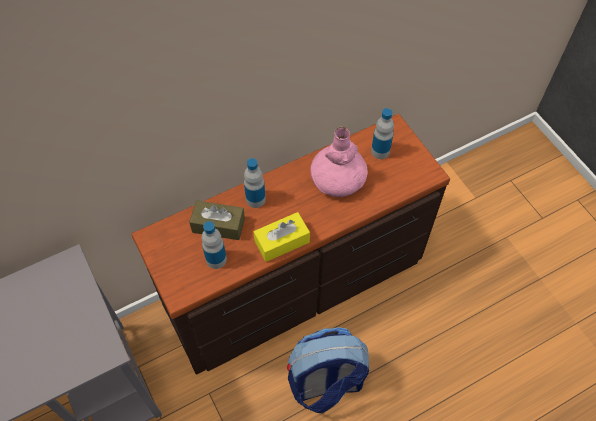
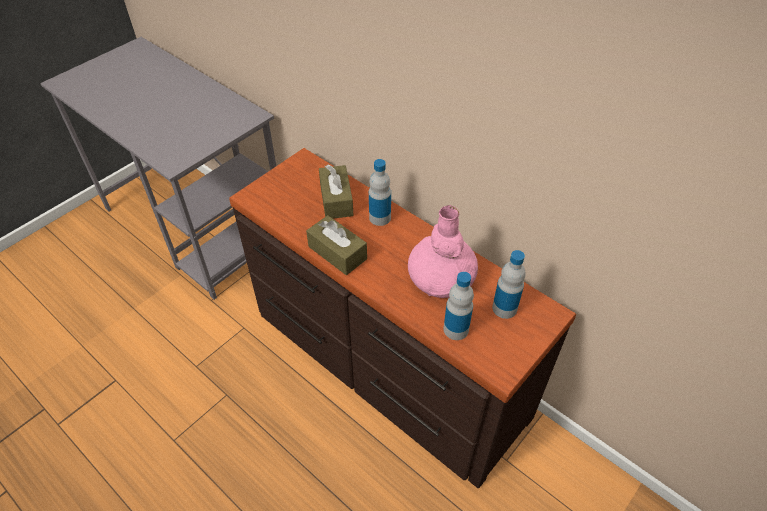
camera: 70 degrees right, 10 degrees down
bottle [202,221,227,269] -> bottle moved to [443,272,474,340]
yellow tissue box [254,212,310,262] -> brown tissue box [306,215,367,275]
backpack [287,327,369,413] -> none

